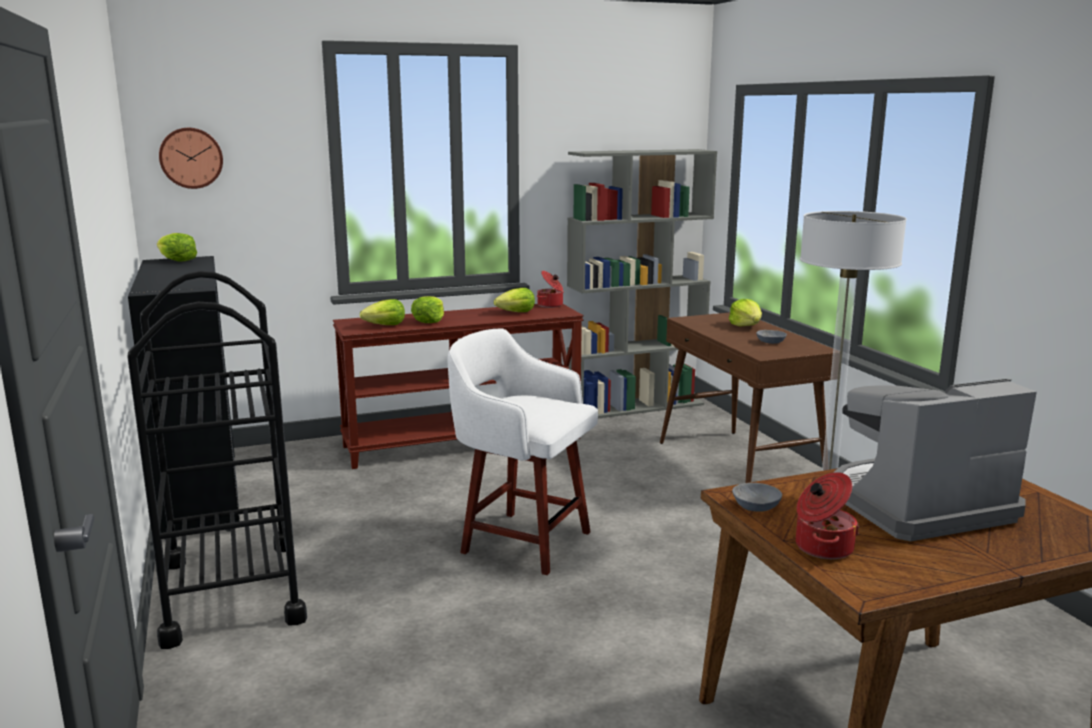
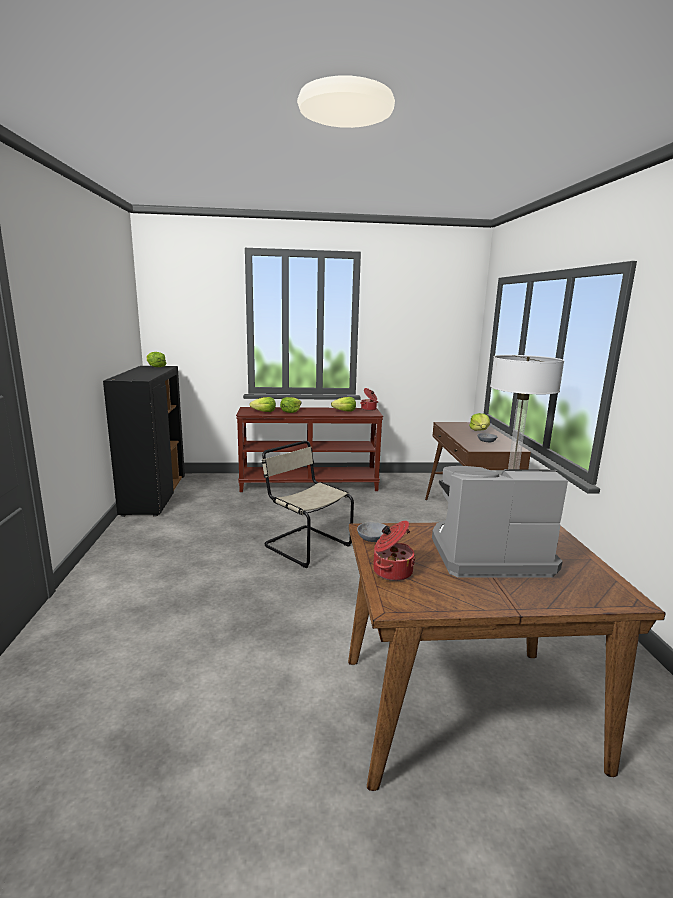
camera: 15 degrees right, 0 degrees up
black cart [127,271,307,649] -> none
wall clock [159,128,223,189] -> none
white stool [448,329,598,575] -> beige chair [262,441,354,568]
grey bookcase [567,149,717,419] -> none

